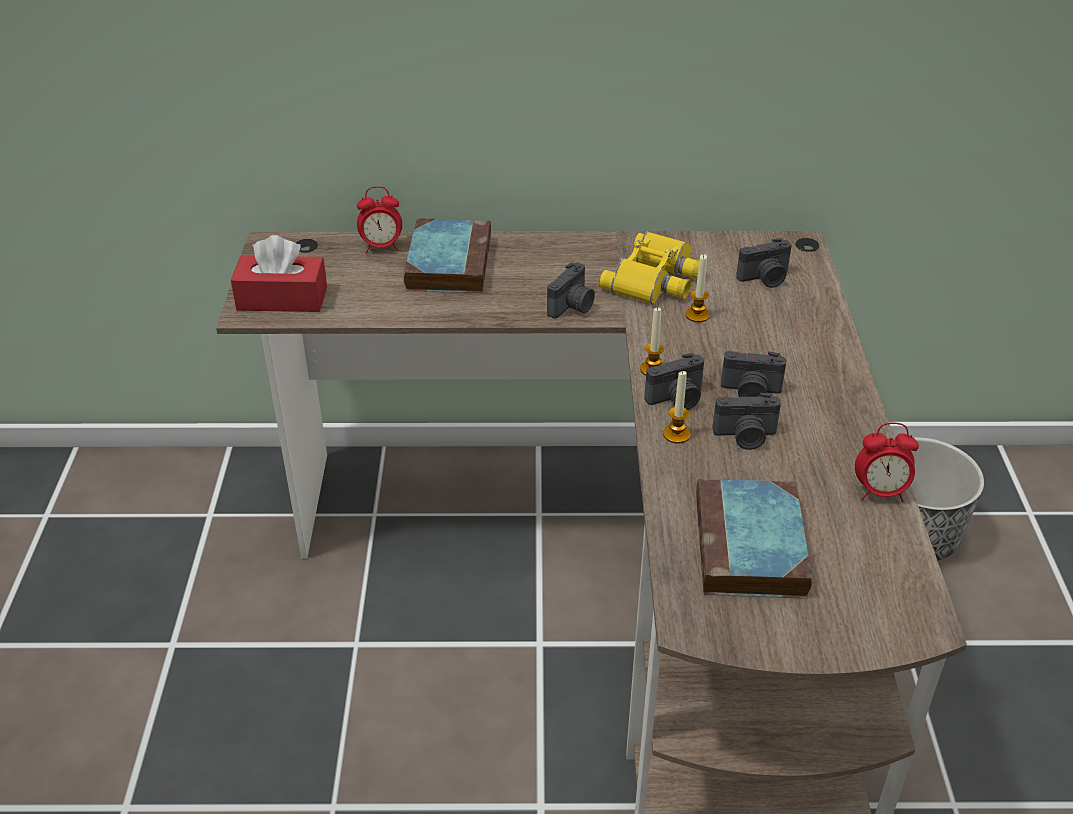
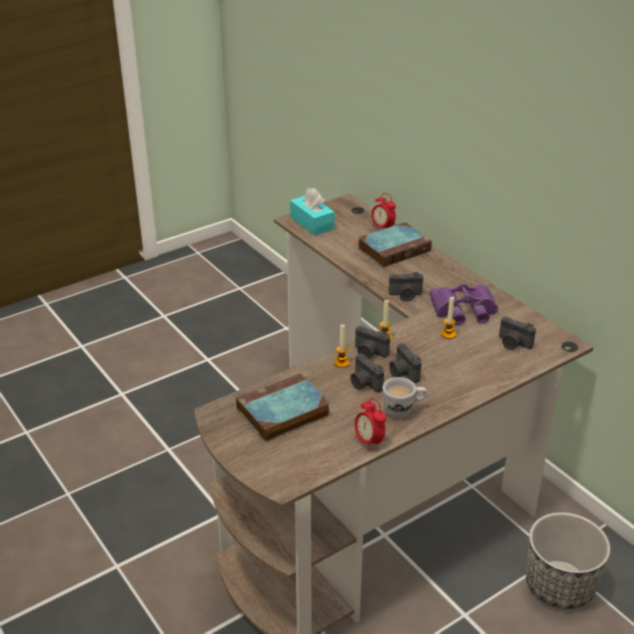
camera: 55 degrees right, 5 degrees down
red tissue box [231,235,327,312] -> turquoise tissue box [290,188,335,235]
yellow binoculars [599,231,699,304] -> purple binoculars [429,283,498,325]
none -> white mug [382,377,427,419]

